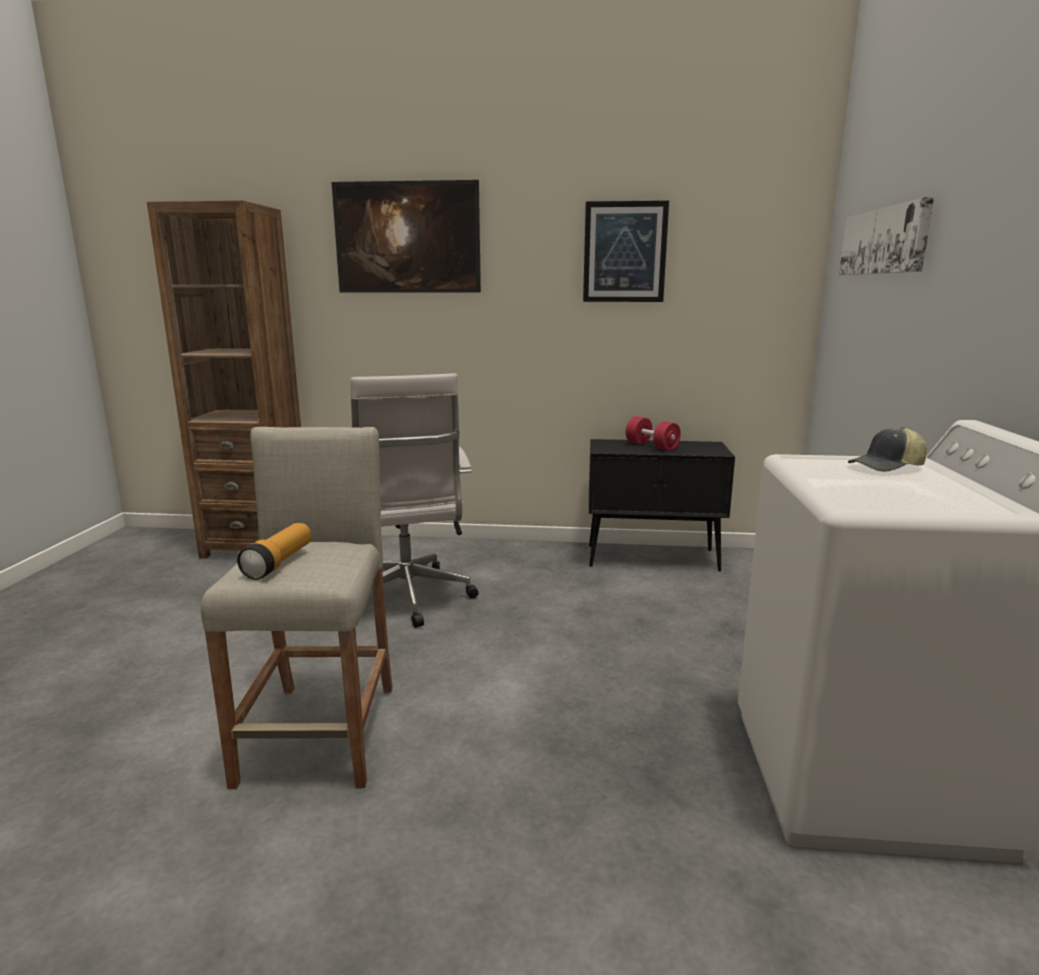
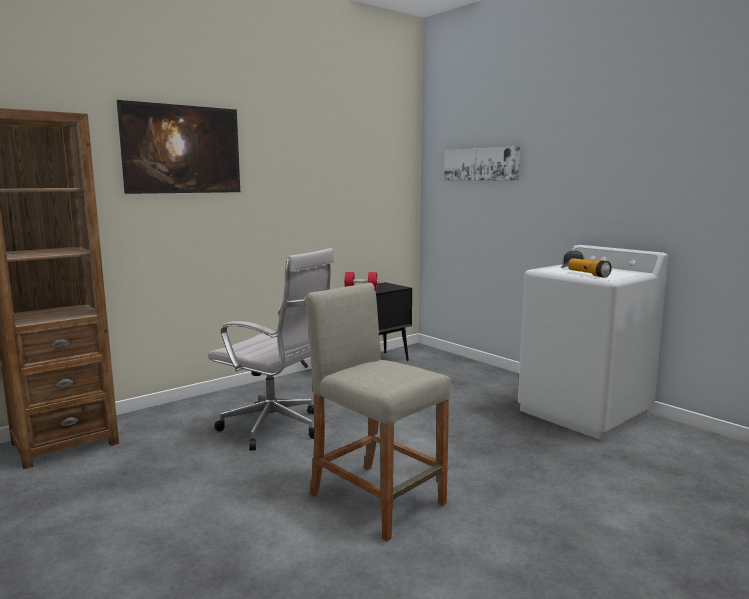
camera: 45 degrees left, 5 degrees down
flashlight [237,523,311,580] -> flashlight moved to [568,258,612,278]
picture [583,200,669,302] -> none

